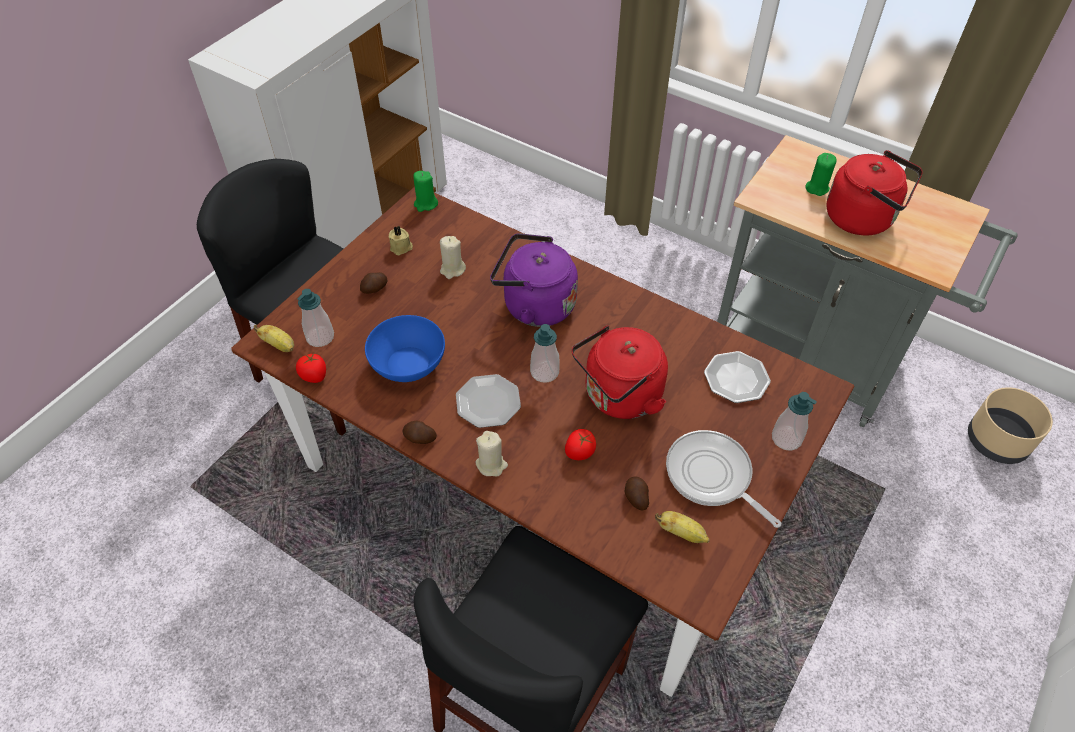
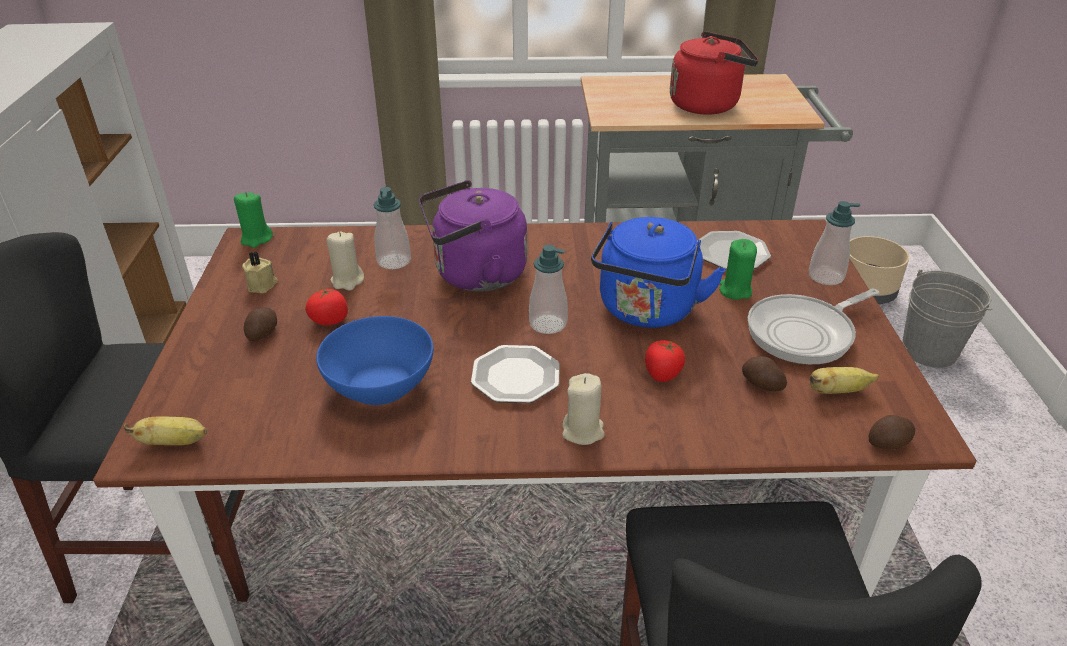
camera: 35 degrees left, 15 degrees down
tomato [296,353,326,383] -> tomato moved to [305,287,348,325]
soap dispenser [298,289,334,347] -> soap dispenser moved to [374,187,411,269]
potato [403,421,437,444] -> potato moved to [868,415,915,449]
red kettle [572,325,668,419] -> blue kettle [591,217,726,328]
frying pan [666,430,781,528] -> frying pan turned 45 degrees counterclockwise [748,288,879,364]
green candle [805,153,837,196] -> green candle moved to [720,239,757,300]
none -> grey bucket [902,269,992,368]

